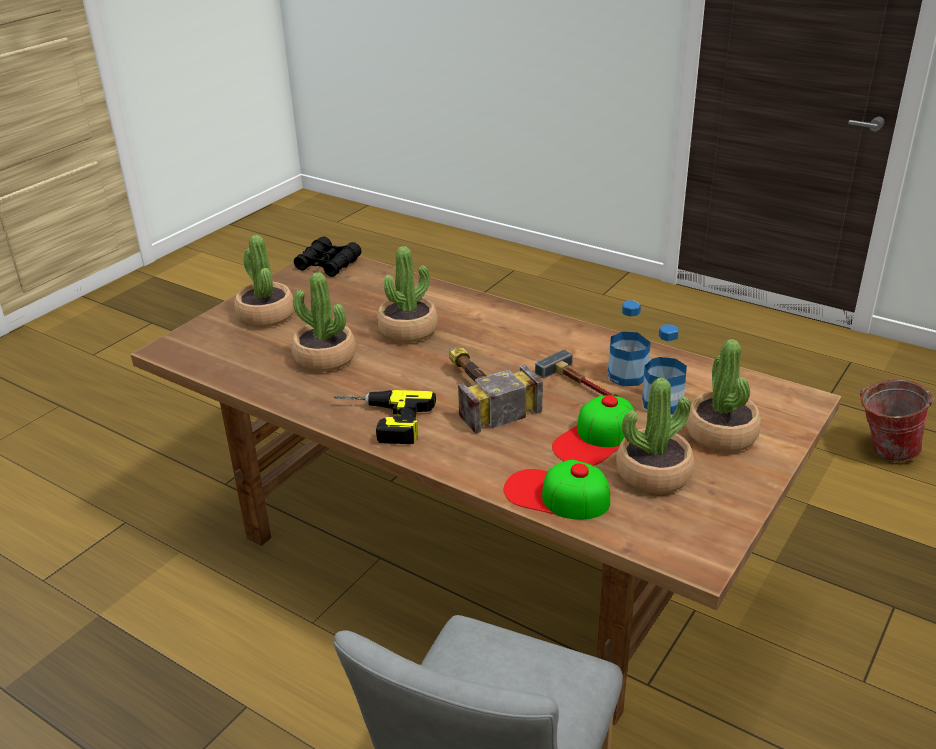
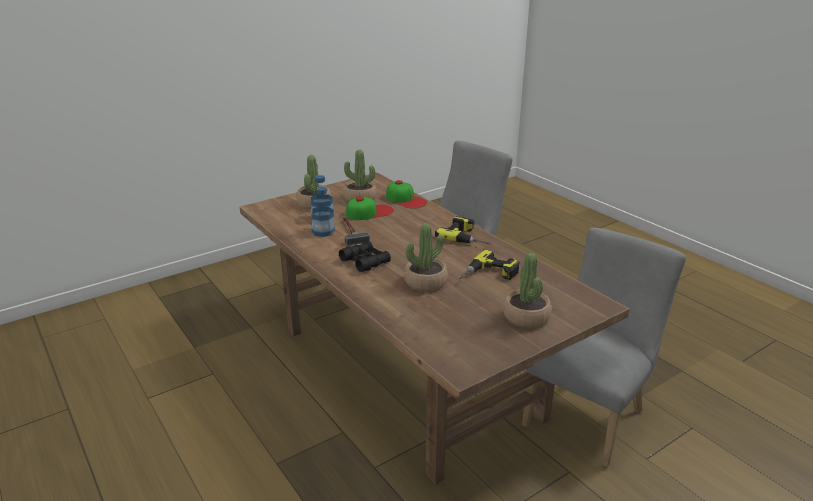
camera: 160 degrees left, 5 degrees down
potted plant [292,272,356,372] -> power drill [459,250,519,280]
black binoculars [294,236,362,277] -> black binoculars moved to [339,241,391,272]
hammer [449,347,543,434] -> none
bucket [860,379,935,462] -> none
none -> grey chair [522,228,686,467]

